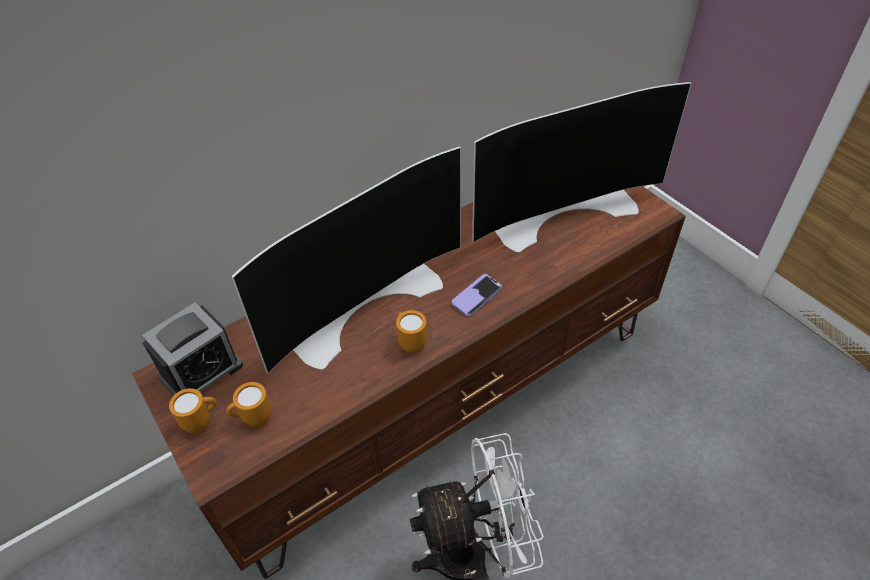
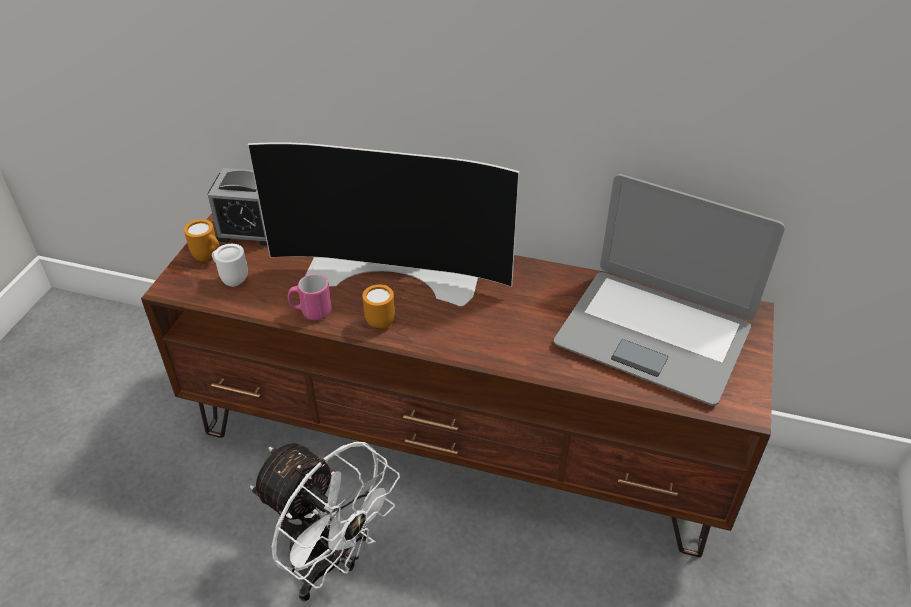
camera: 50 degrees right, 5 degrees down
orange mug [226,382,271,427] -> white mug [212,244,248,287]
phone [452,274,502,317] -> none
television [472,82,692,252] -> laptop [554,174,785,405]
none -> pink mug [288,274,332,320]

